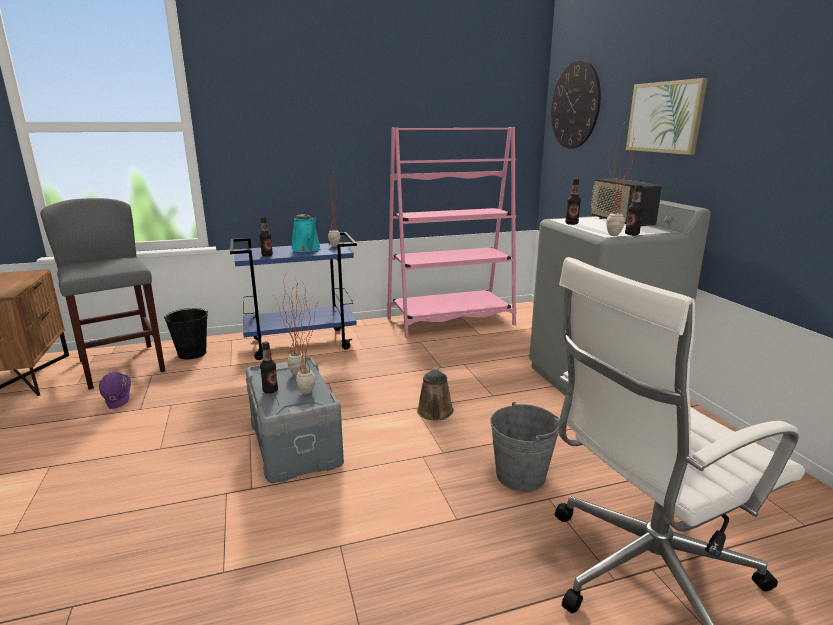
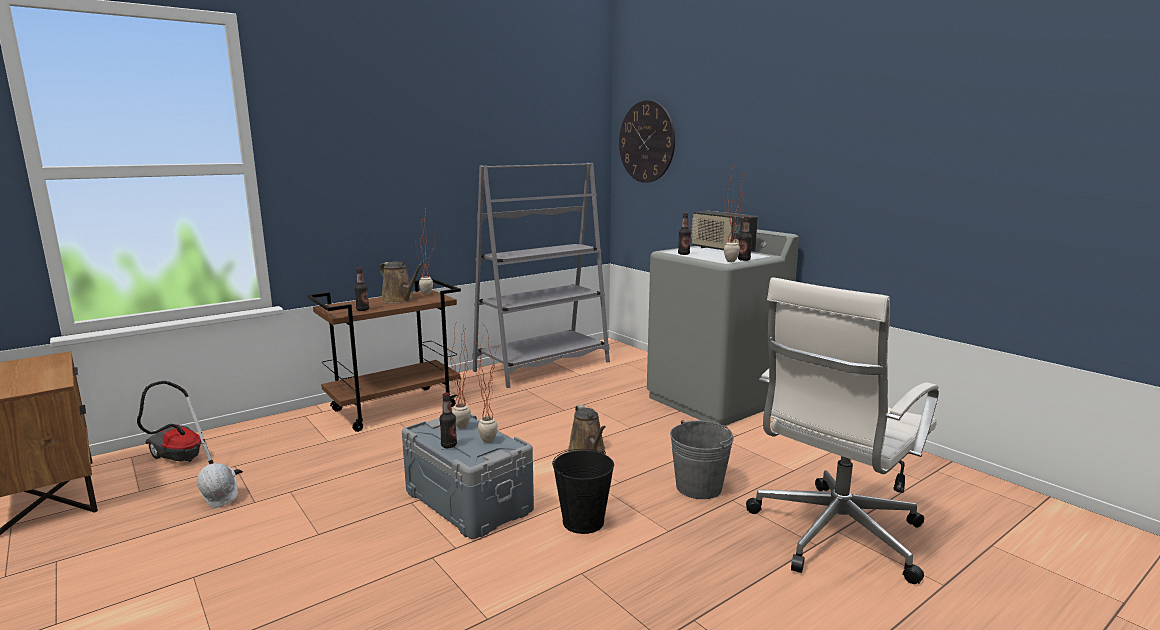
camera: 20 degrees left, 5 degrees down
grey stool [40,198,165,390] -> vacuum cleaner [137,381,243,475]
purple hard hat [99,372,131,409] -> white hard hat [197,463,238,509]
black bucket [164,308,208,359] -> black bucket moved to [552,449,614,534]
blue cart [230,232,357,360] -> brown cart [307,278,461,432]
turquoise watering can [291,214,321,252] -> brown watering can [380,261,423,303]
pink bookcase [387,127,516,338] -> grey bookcase [472,163,610,388]
picture [626,78,708,155] -> none

